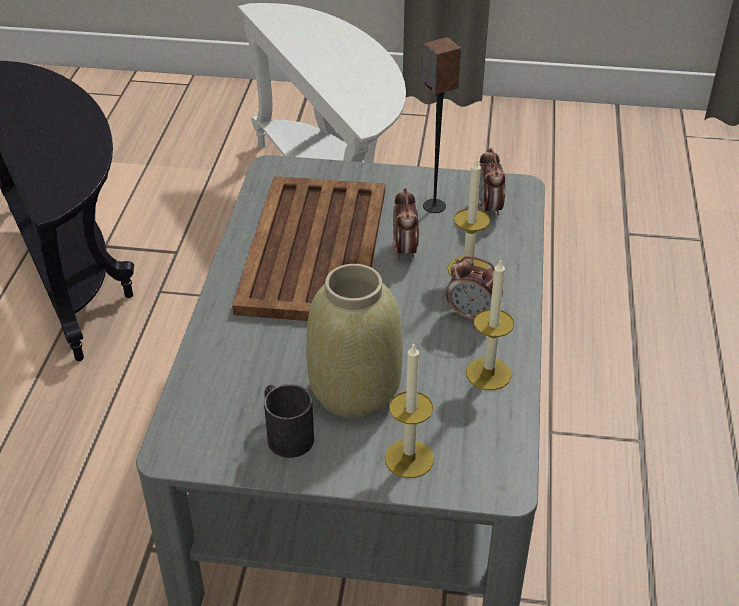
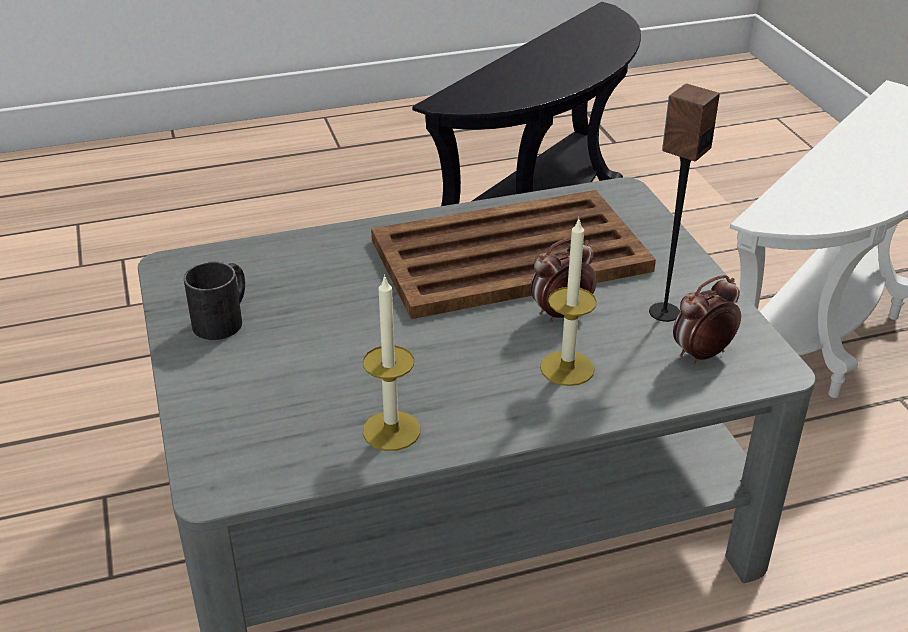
camera: 65 degrees right, 5 degrees down
beige vase [306,264,403,419] -> none
candle [385,342,434,478] -> none
alarm clock [446,256,503,320] -> none

